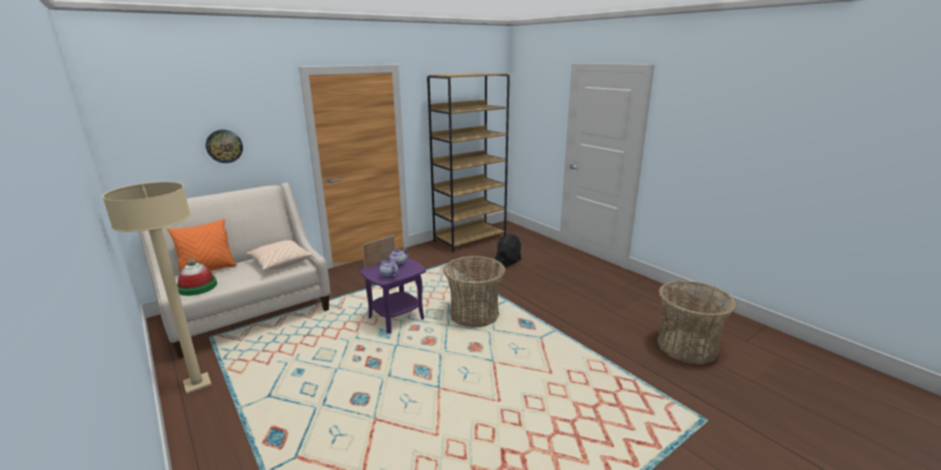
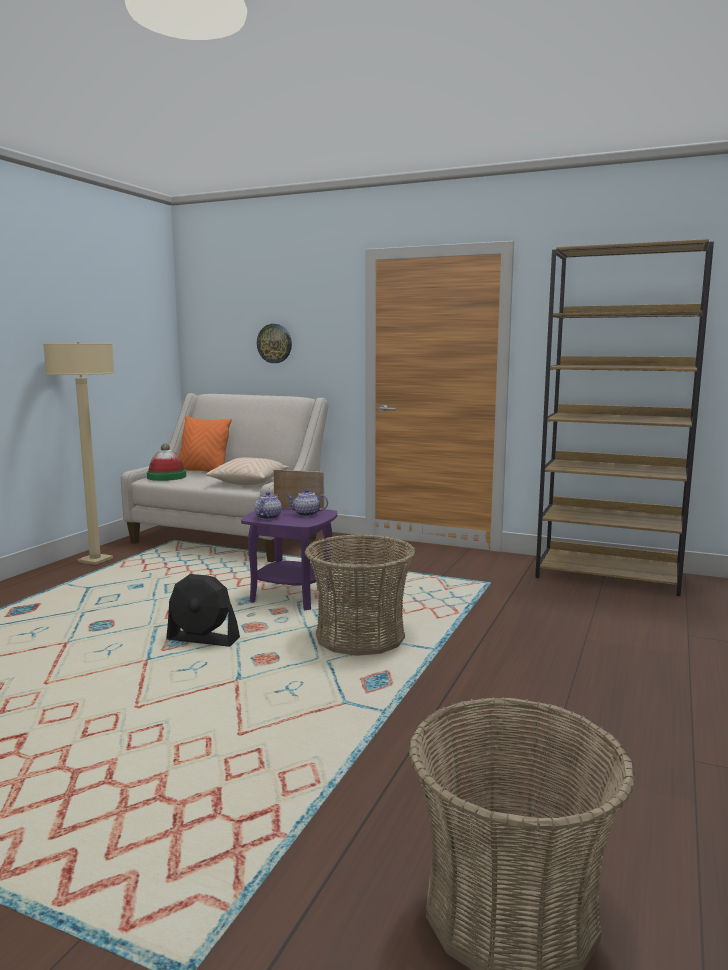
camera: 60 degrees right, 10 degrees down
black fan [494,234,521,268] -> black fan moved to [166,574,240,647]

